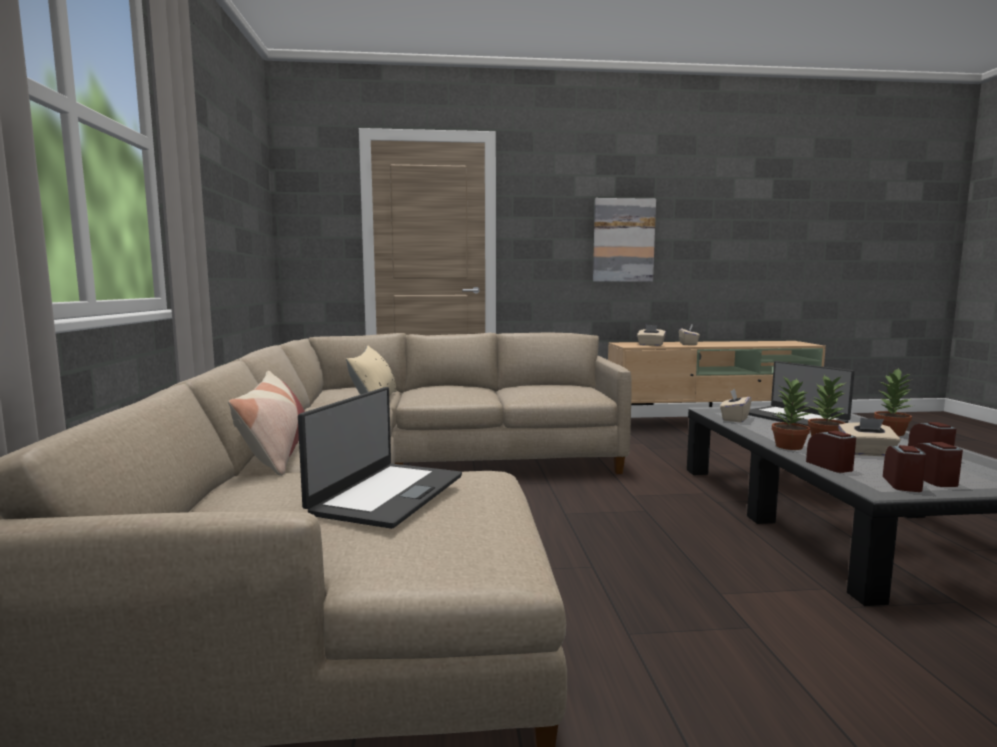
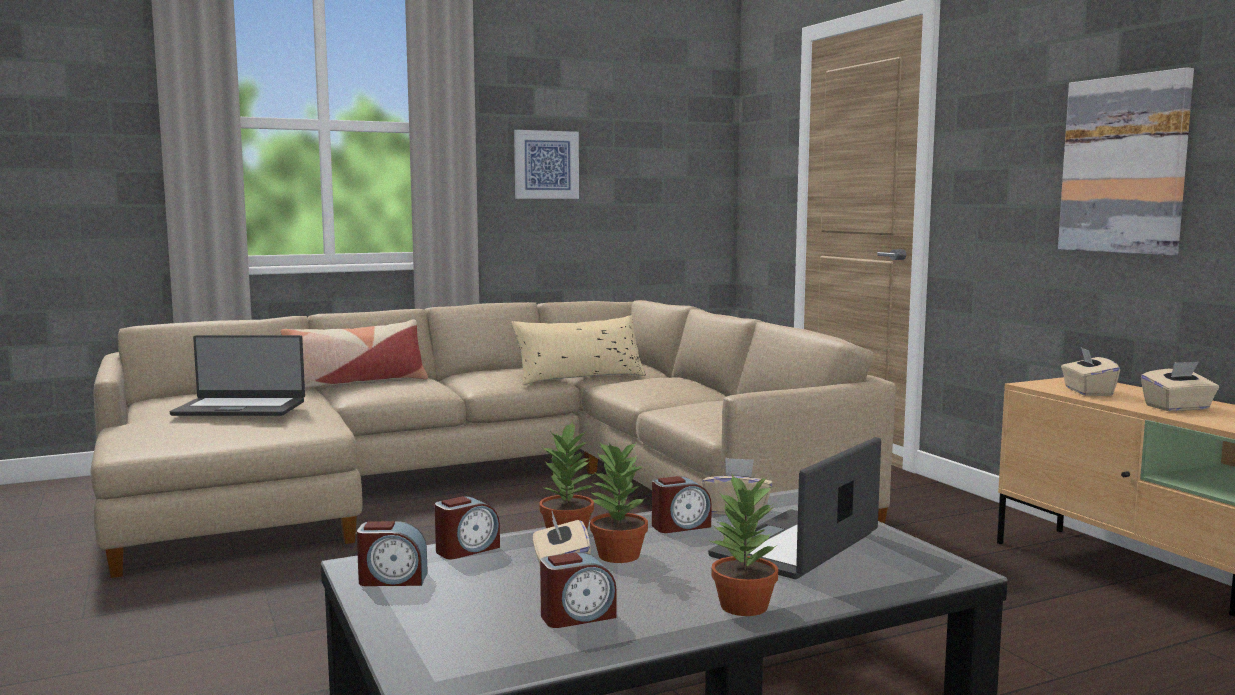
camera: 70 degrees right, 0 degrees up
alarm clock [914,442,963,487] -> alarm clock moved to [652,476,712,533]
none -> picture [514,130,579,199]

